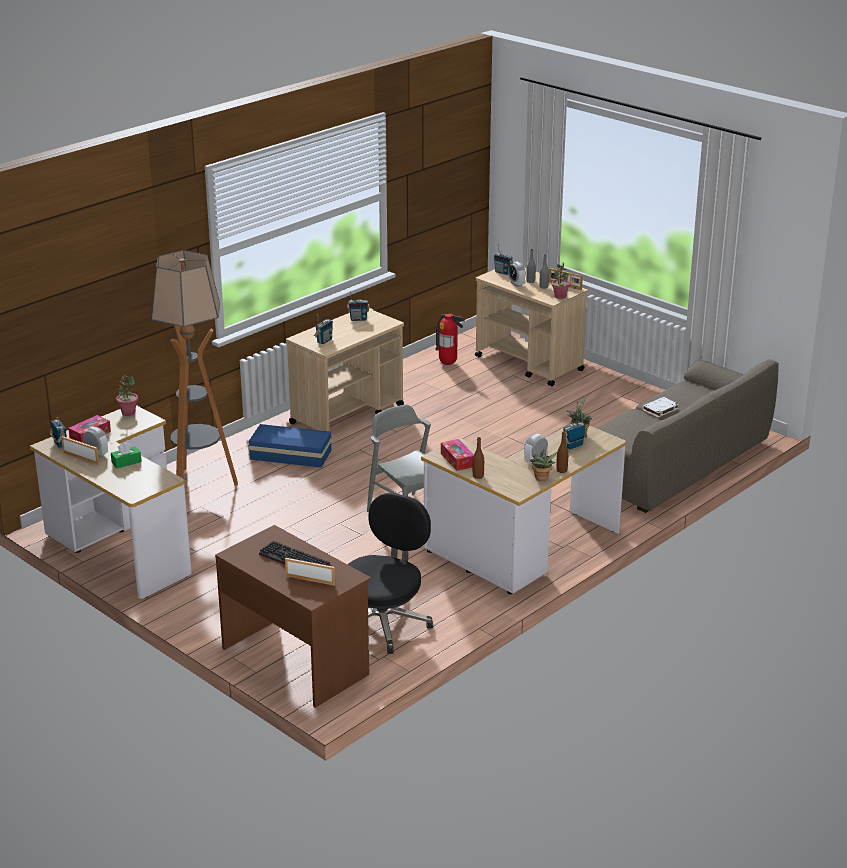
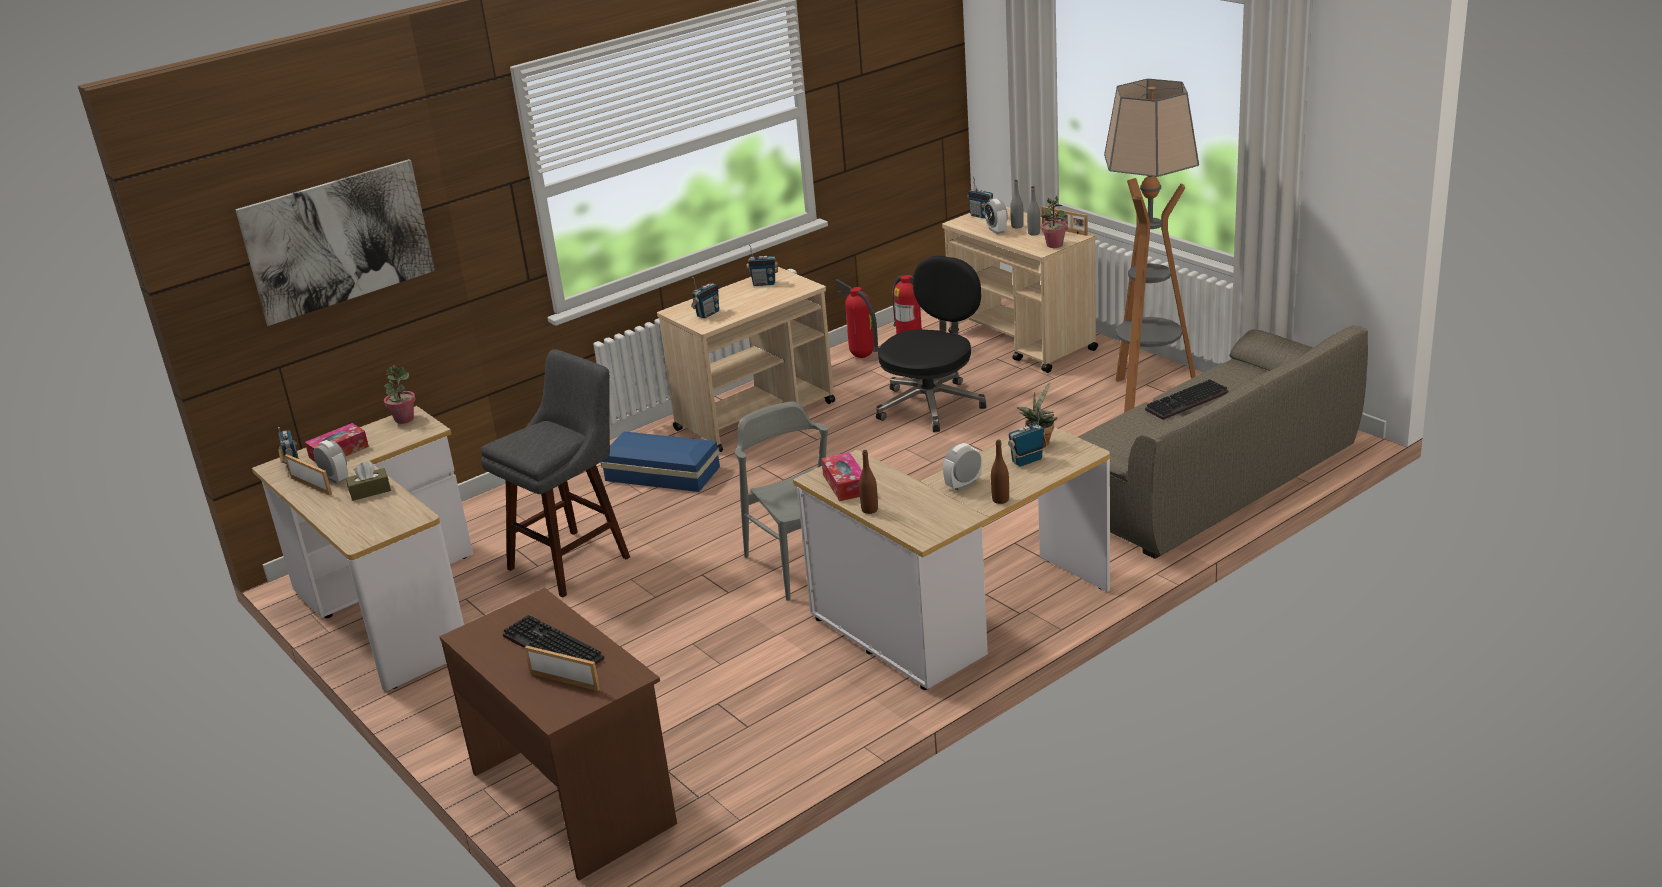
camera: 10 degrees right, 0 degrees up
green tissue box [111,442,142,468] -> brown tissue box [346,462,391,501]
floor lamp [151,250,238,486] -> floor lamp moved to [1104,79,1199,413]
black office chair [347,493,433,654] -> black office chair moved to [876,256,986,432]
potted plant [530,449,558,481] -> none
white book [642,397,679,417] -> keyboard [1145,379,1229,420]
none -> picture [235,159,435,326]
none -> grey stool [481,349,630,598]
none -> fire extinguisher [834,279,879,358]

